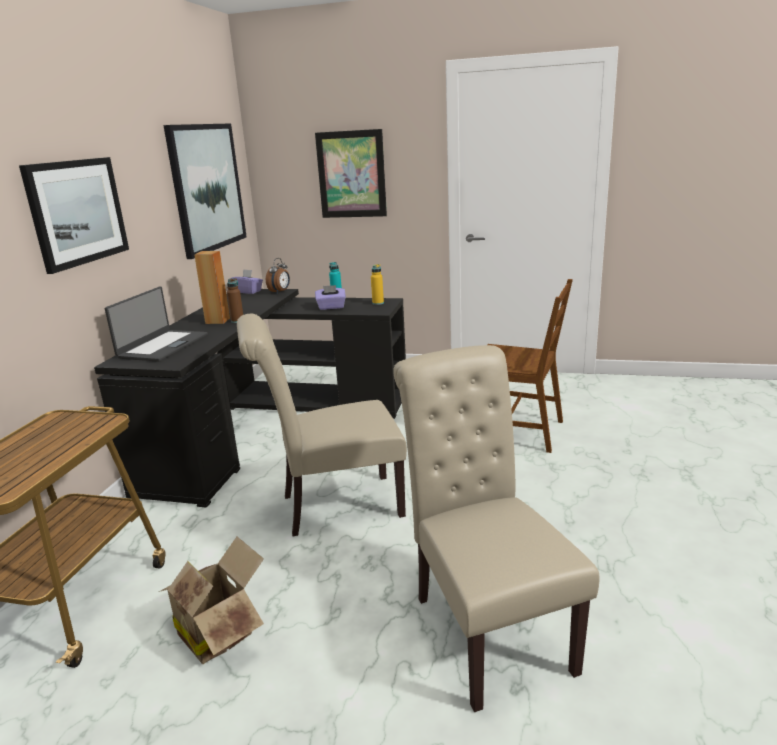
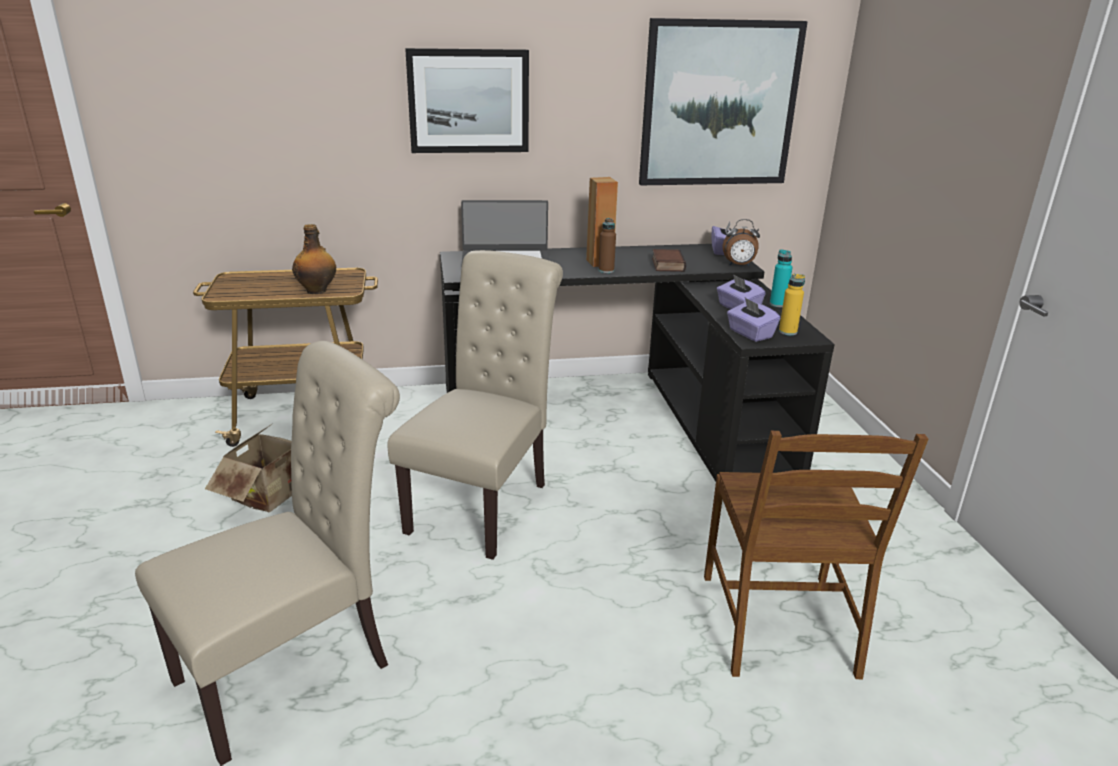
camera: 65 degrees right, 5 degrees up
beige chair [237,314,407,536] -> beige chair turned 60 degrees clockwise [388,250,563,560]
picture [315,129,387,218] -> none
none -> bottle [292,224,336,294]
none -> book [652,249,686,272]
none -> purple tissue box [727,298,780,342]

